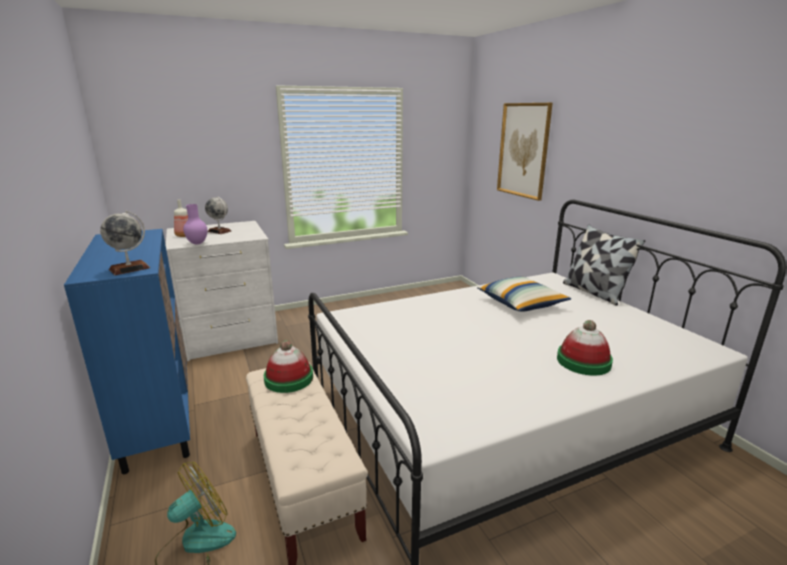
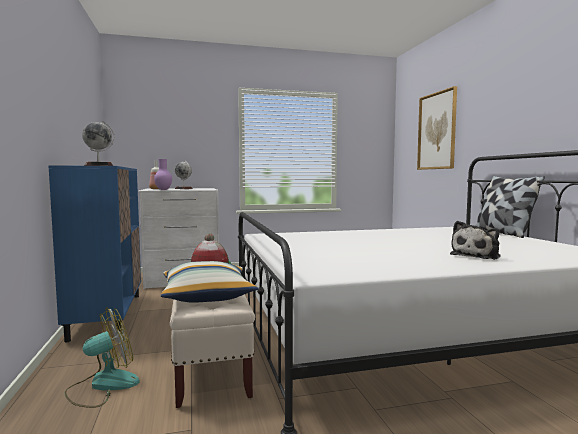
camera: 10 degrees right, 15 degrees down
pillow [477,277,571,312] -> pillow moved to [161,261,258,303]
hat [557,320,613,376] -> plush toy [450,221,501,260]

